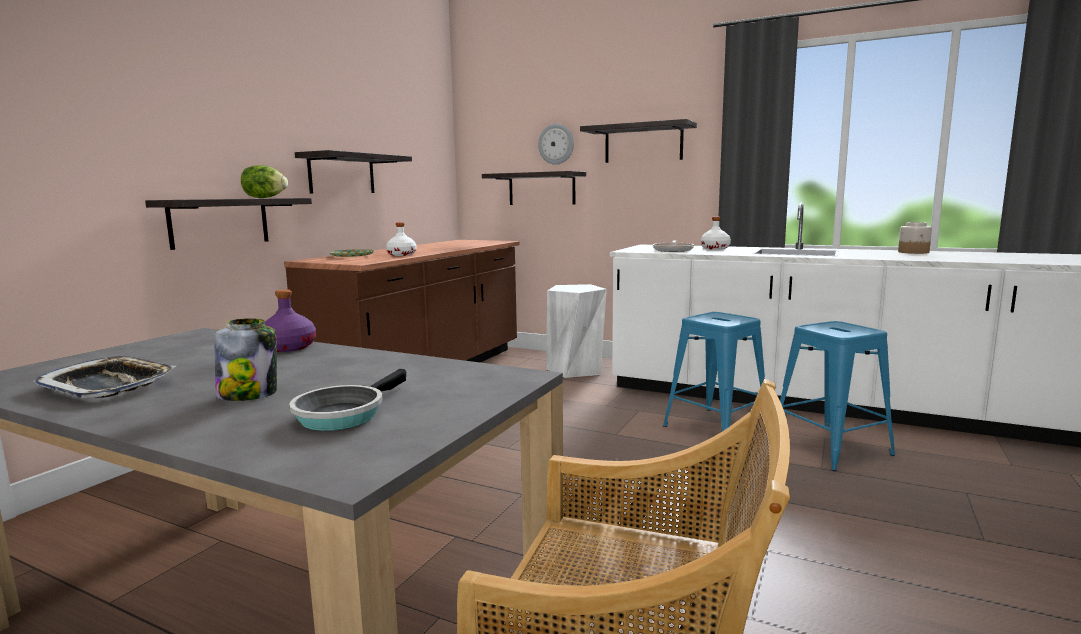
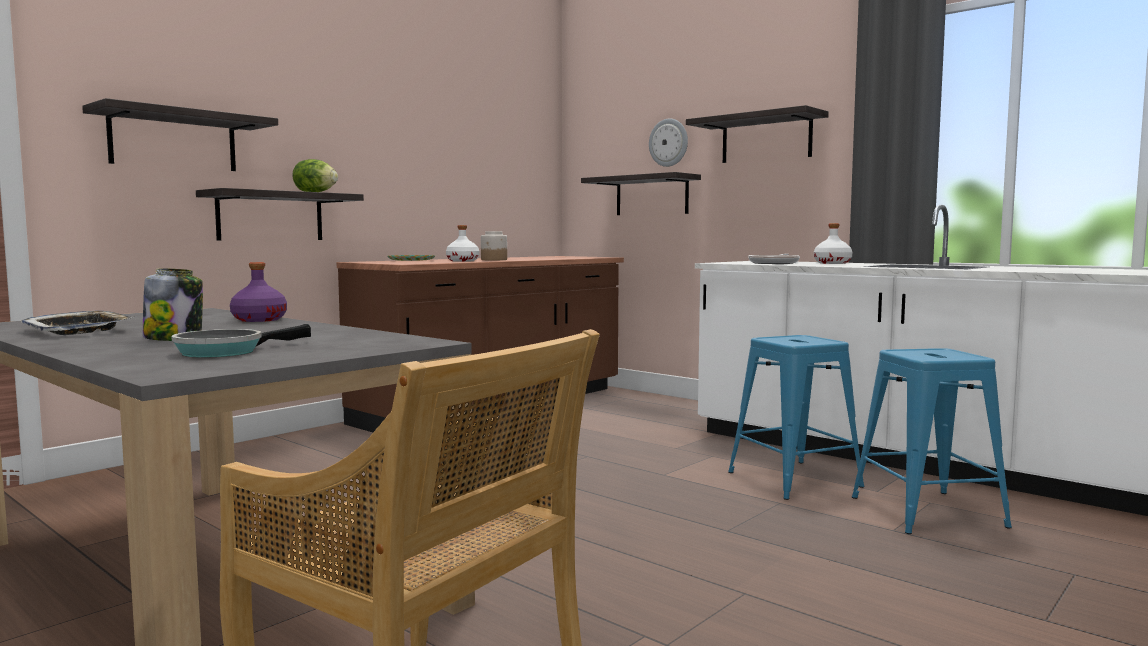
camera: 15 degrees right, 5 degrees down
shelf [295,150,412,193] -> shelf moved to [82,98,278,171]
white stool [546,284,607,378] -> none
jar [898,222,932,254] -> jar moved to [481,231,507,260]

